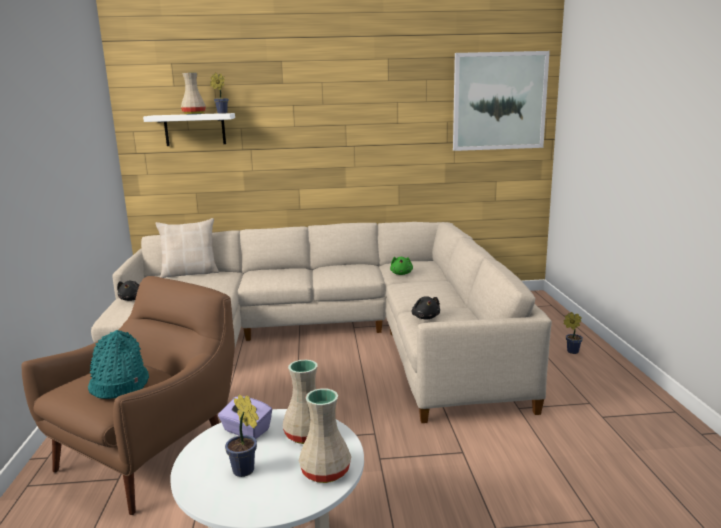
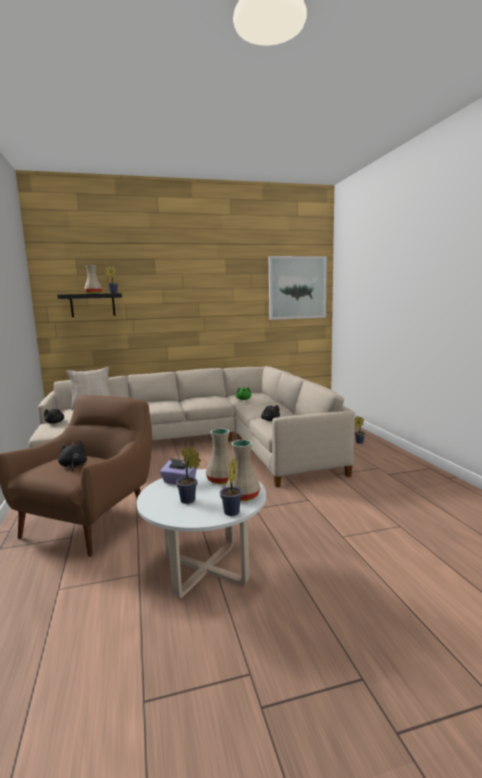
camera: 10 degrees left, 5 degrees down
turquoise hat [88,330,149,399] -> black plush toy [58,441,87,472]
white shelf [143,113,235,146] -> black shelf [57,293,122,317]
none -> potted plant [220,457,242,516]

